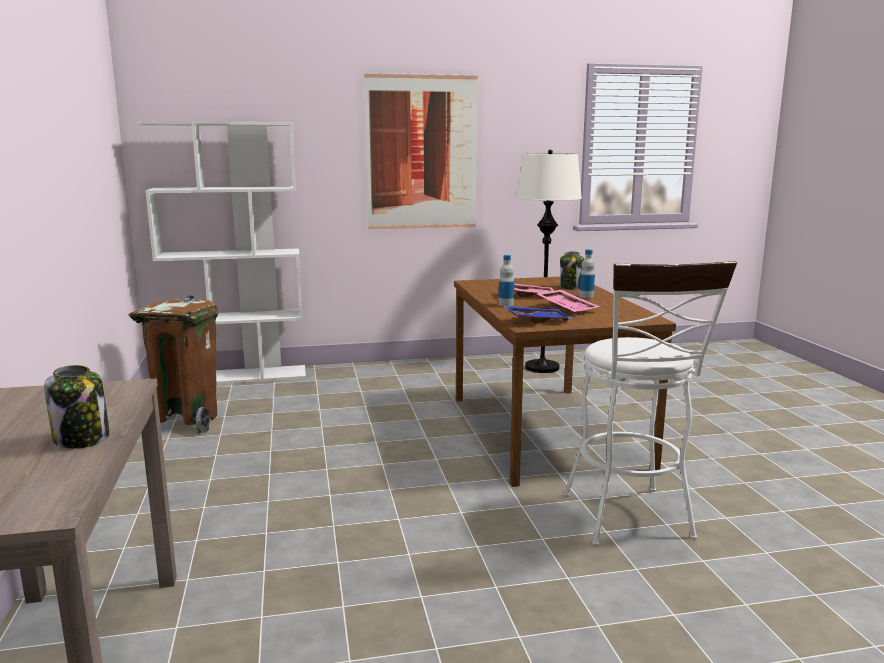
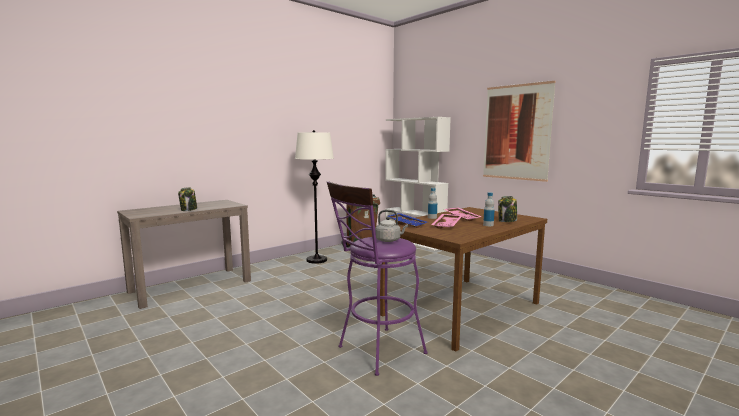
camera: 60 degrees right, 5 degrees down
white floor lamp [516,150,582,373] -> white floor lamp moved to [295,130,334,264]
white stool [564,261,737,546] -> purple stool [327,181,428,376]
none -> grey kettle [375,210,408,242]

